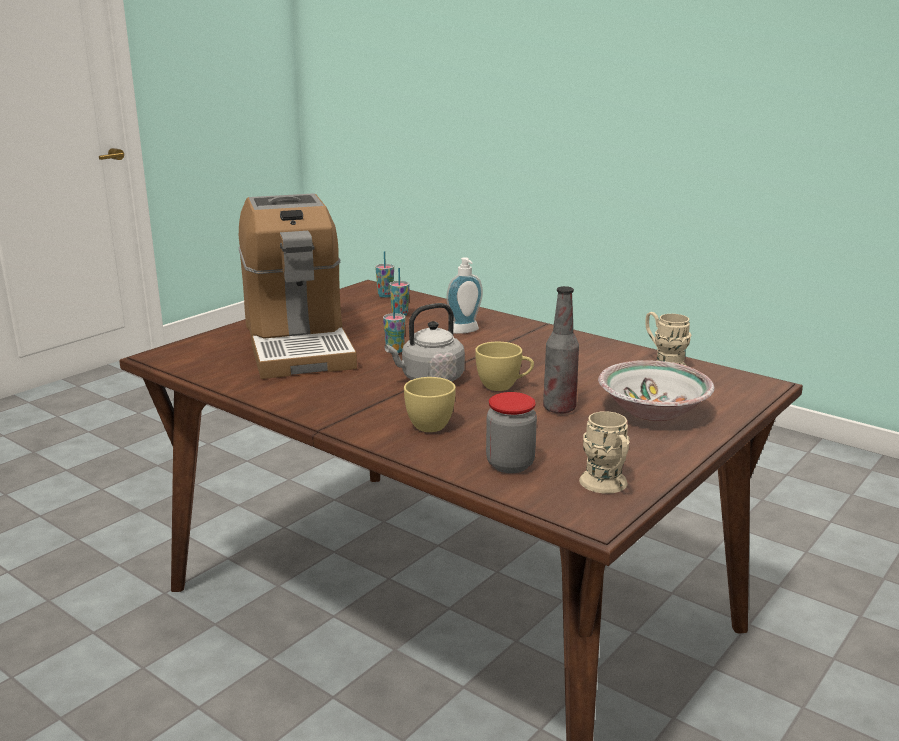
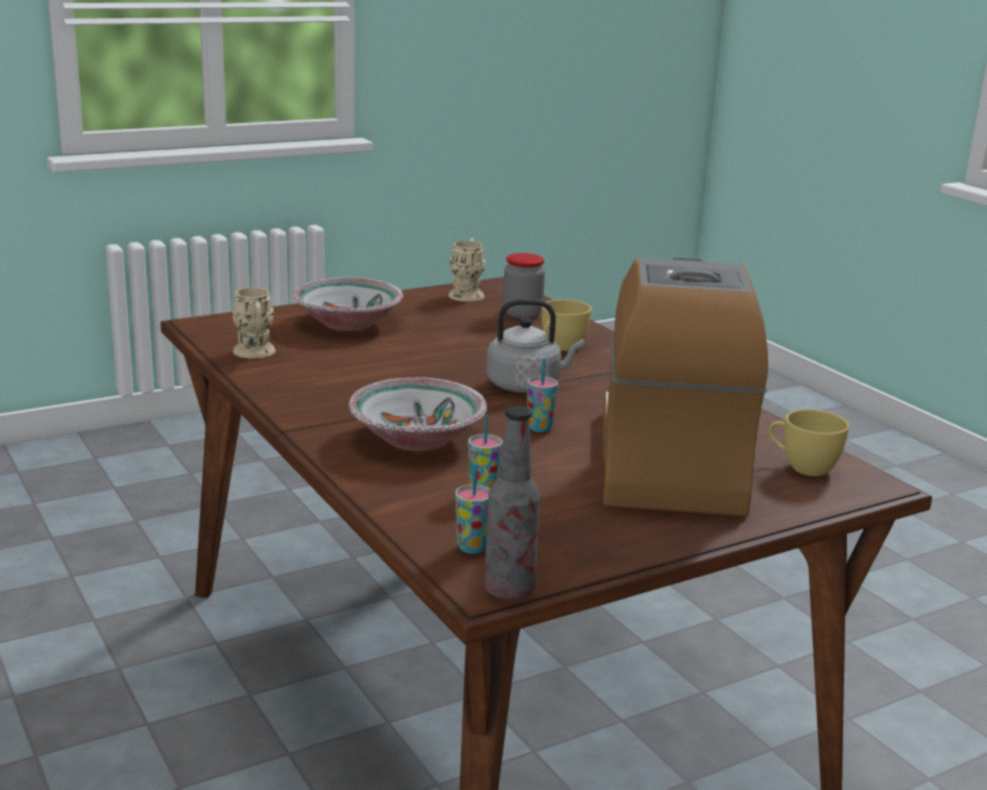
camera: 160 degrees left, 0 degrees up
soap dispenser [446,257,483,334] -> bowl [349,377,487,451]
yellow cup [475,342,534,391] -> yellow cup moved to [769,409,849,476]
bottle [543,286,579,414] -> bottle moved to [484,406,540,600]

